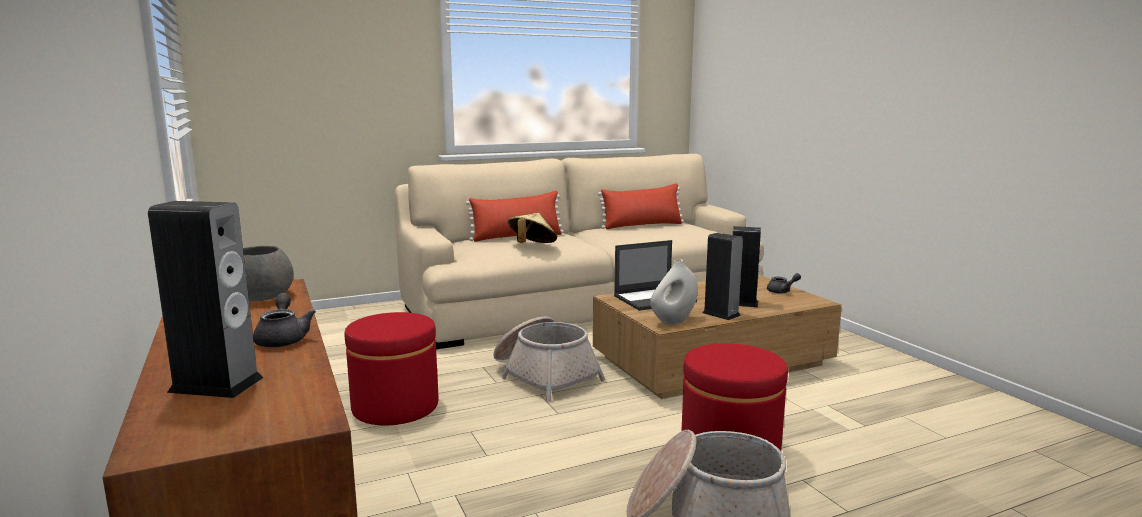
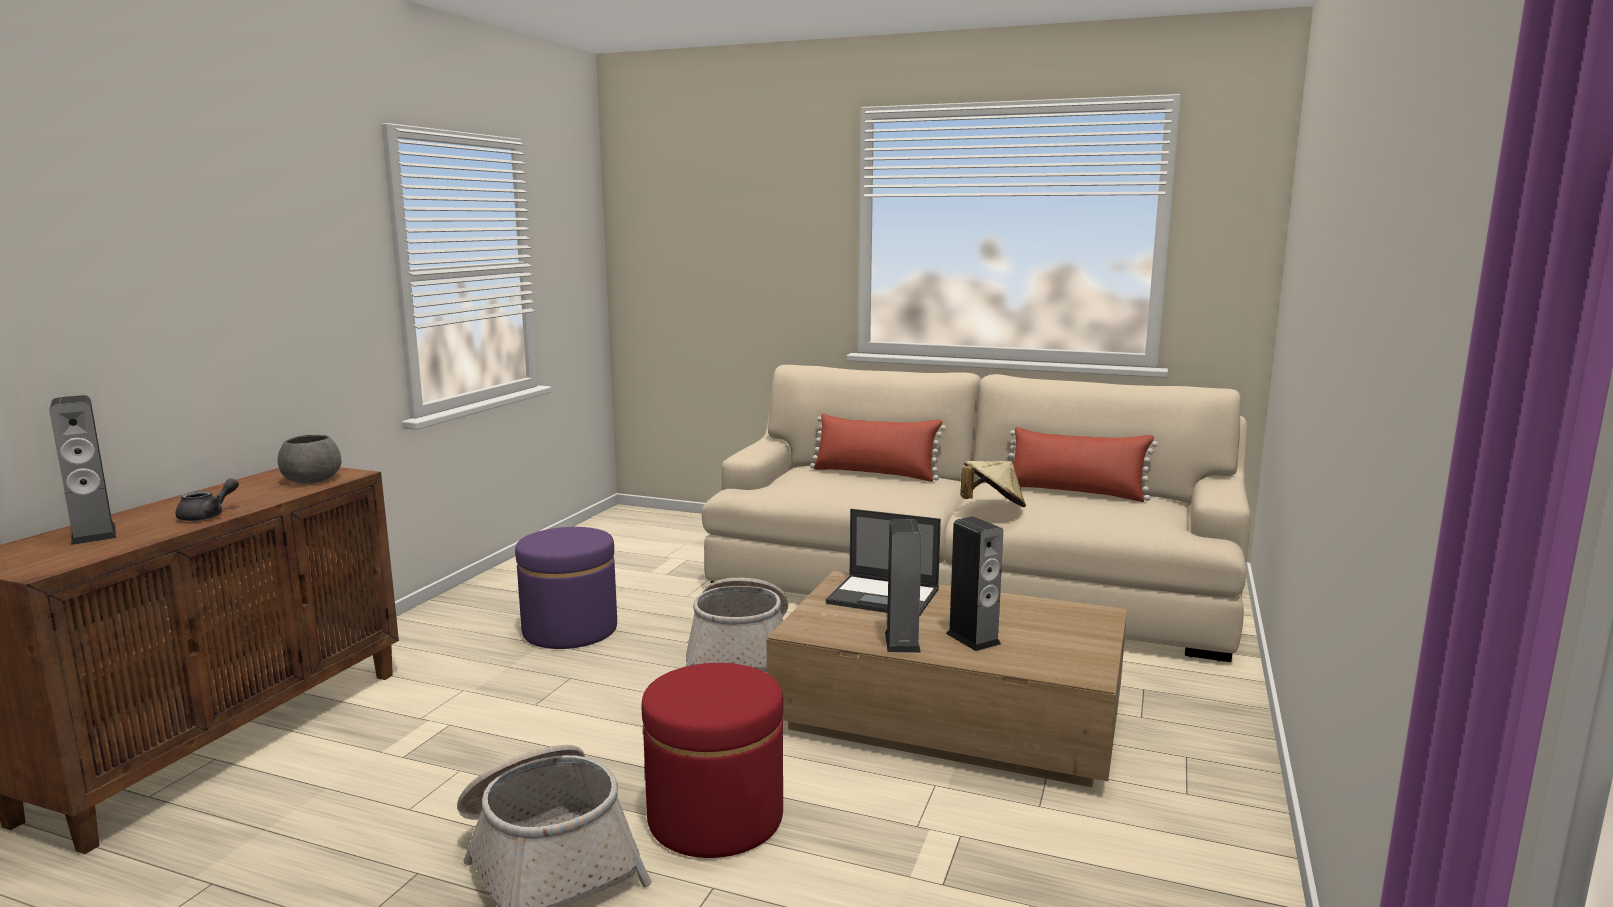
camera: 45 degrees right, 0 degrees up
red ottoman [344,312,439,425] -> purple ottoman [515,527,617,649]
beige hat [508,213,557,243] -> beige hat moved to [960,461,1026,507]
white vase [650,259,698,324] -> none
grey teapot [767,273,801,294] -> none

